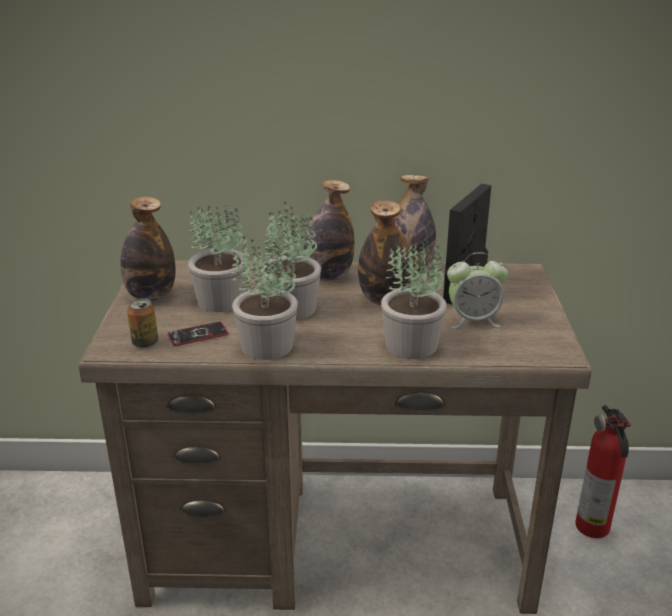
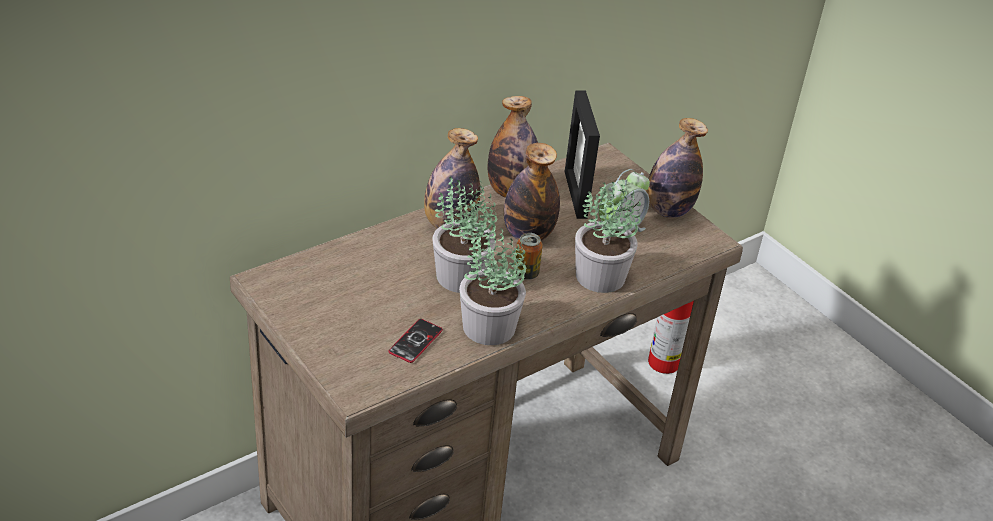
camera: 40 degrees left, 10 degrees up
bottle [120,196,176,301] -> bottle moved to [646,118,708,218]
can [127,298,158,348] -> can moved to [514,233,543,280]
potted plant [188,204,246,312] -> none

